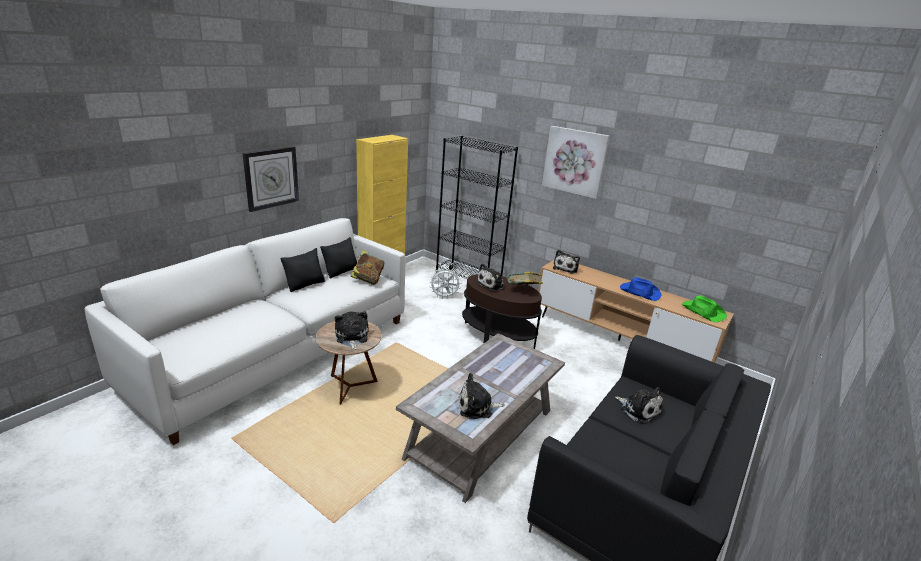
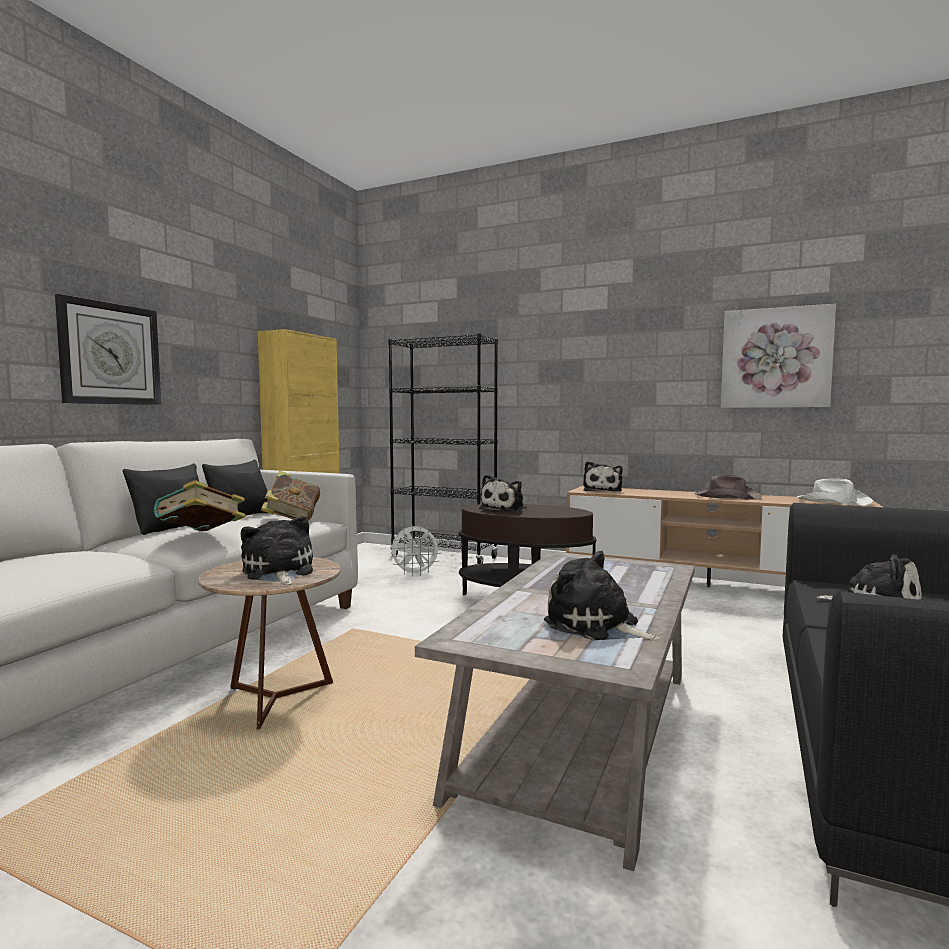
camera: 10 degrees left, 20 degrees down
plush toy [459,373,505,419] -> plush toy turned 60 degrees clockwise [544,551,659,640]
book [507,272,543,286] -> book moved to [153,480,245,531]
picture [542,126,610,199] -> picture moved to [721,304,836,408]
blue hat [620,277,662,301] -> brown hat [695,475,762,500]
green hat [682,295,727,322] -> white hat [797,479,873,506]

